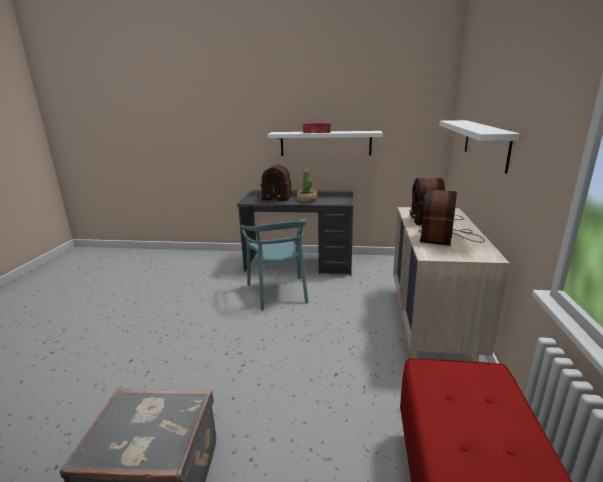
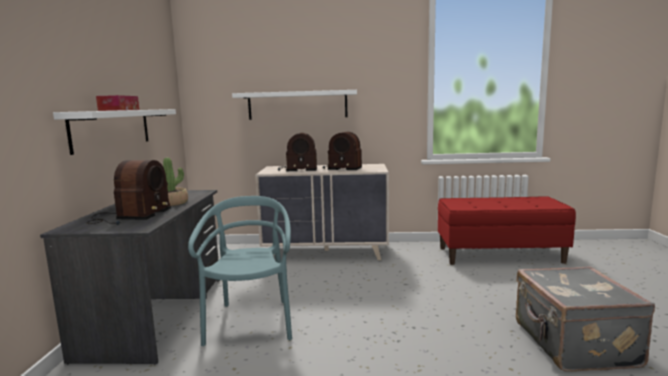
camera: 95 degrees left, 10 degrees down
turquoise chair [241,219,308,310] -> turquoise chair turned 75 degrees counterclockwise [188,196,292,346]

